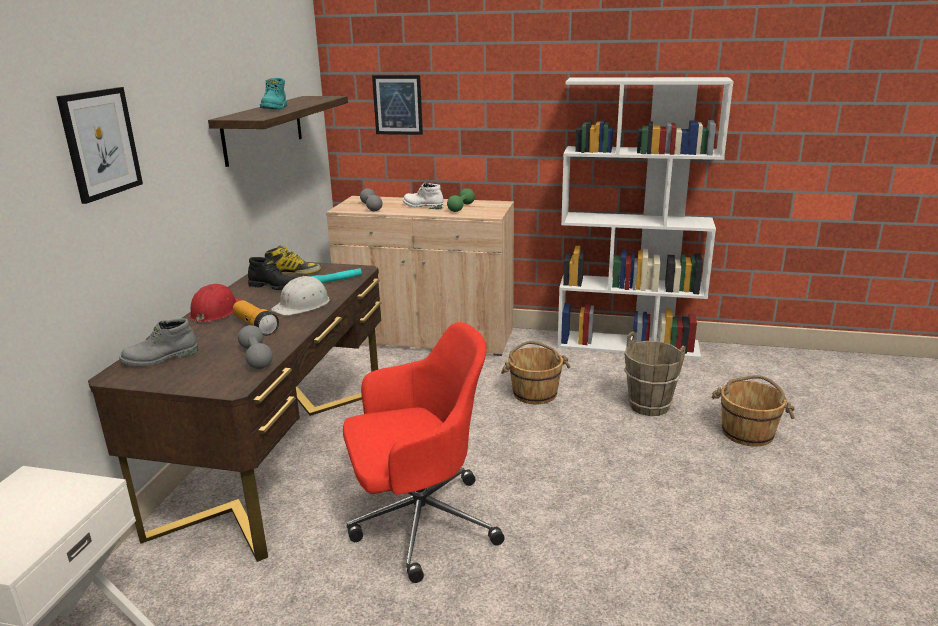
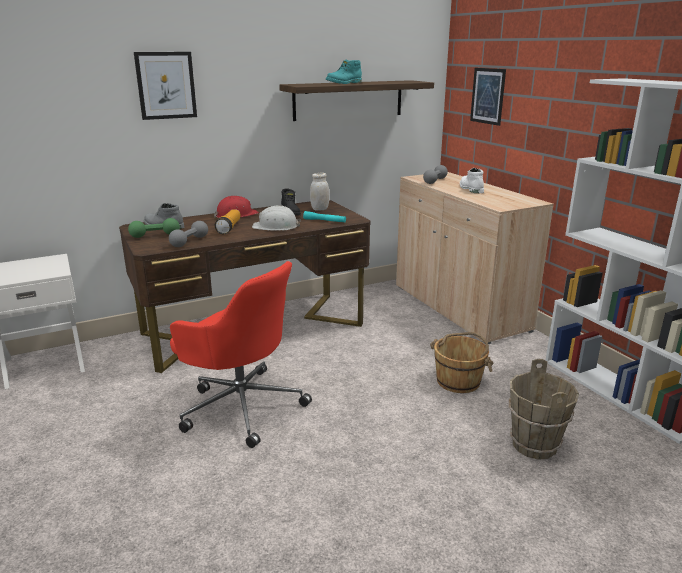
camera: 50 degrees right, 0 degrees up
boot [265,245,321,274] -> white jar [310,173,329,211]
green dumbbell [447,188,475,212] -> green dumbbell moved to [128,218,180,238]
brown bucket [711,375,795,446] -> none

